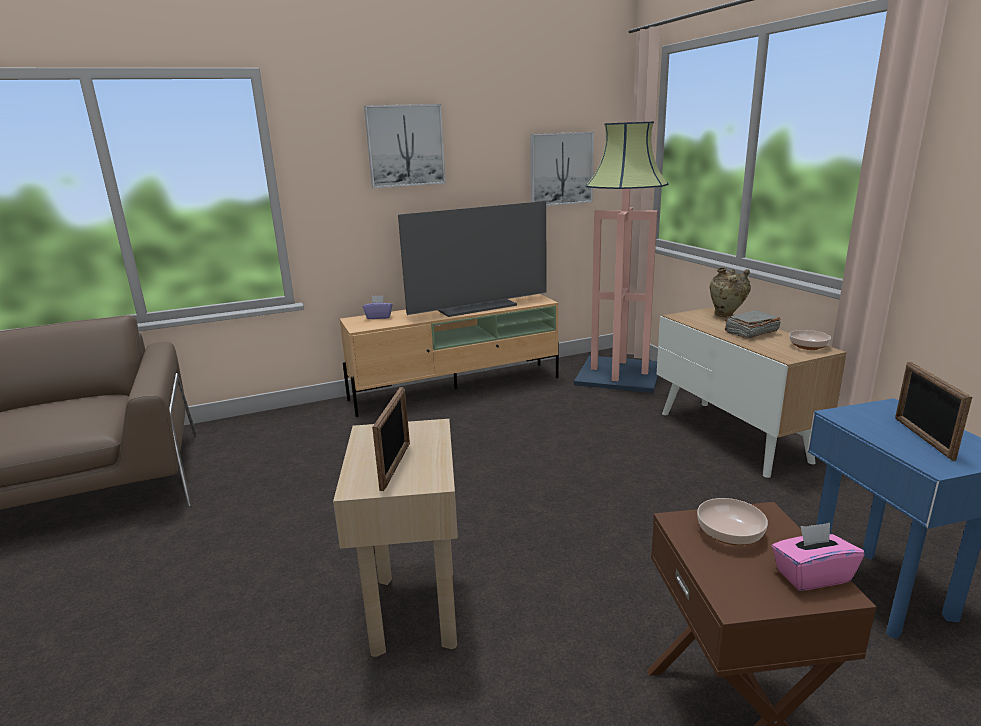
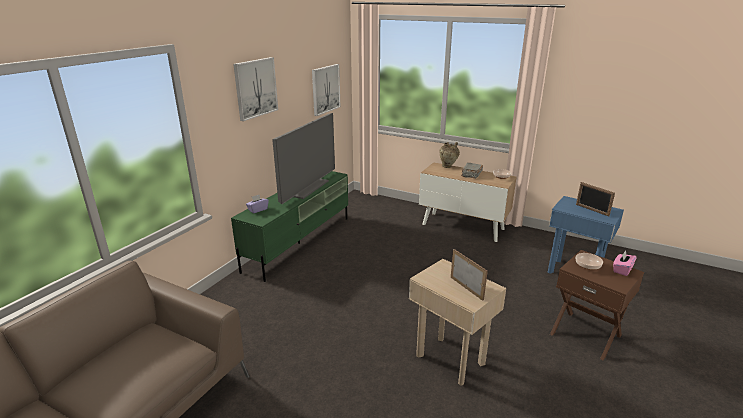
camera: 40 degrees left, 5 degrees up
beige tv stand [340,294,559,417] -> green tv stand [231,171,348,282]
floor lamp [574,121,668,393] -> none

